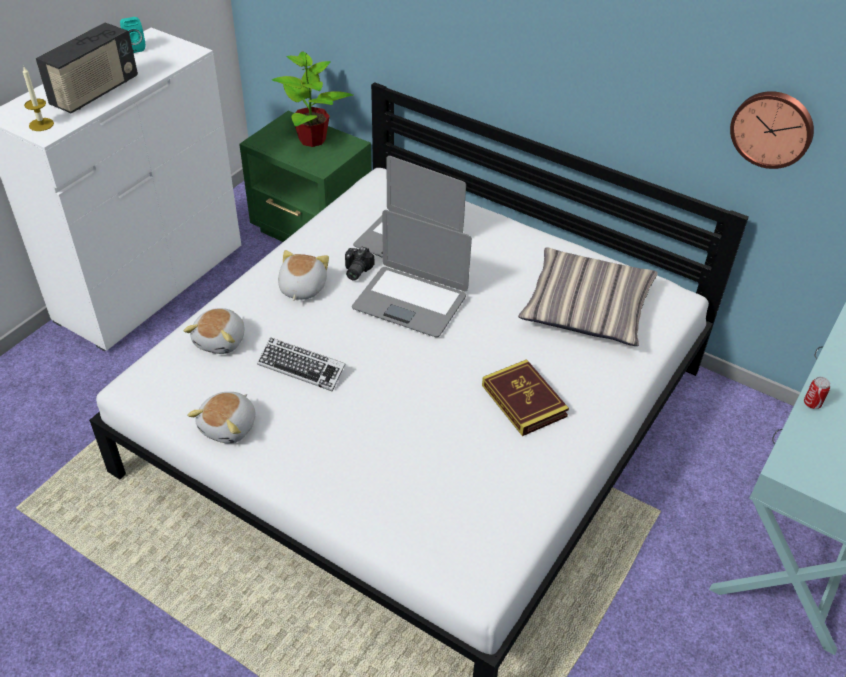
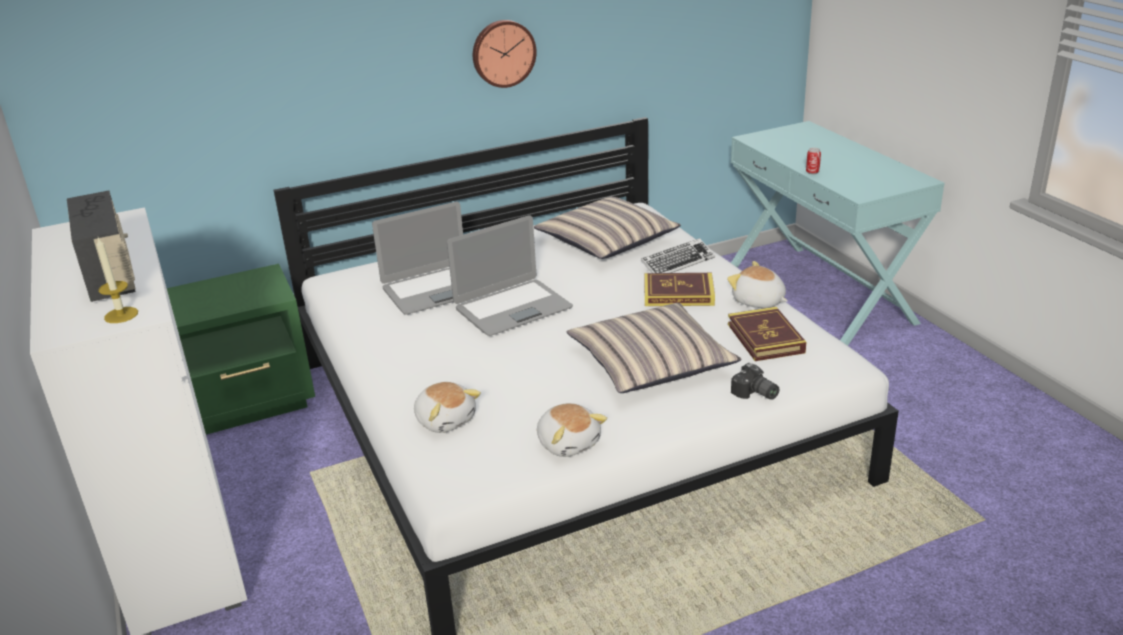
camera: 55 degrees left, 15 degrees down
turquoise speaker [120,17,145,53] -> none
keyboard [257,337,345,391] -> keyboard moved to [641,238,715,273]
potted plant [272,51,353,147] -> none
plush toy [278,250,329,301] -> plush toy moved to [727,261,788,308]
camera [345,247,374,281] -> camera moved to [731,363,779,400]
wall clock [730,91,814,169] -> wall clock moved to [473,20,537,88]
none -> pillow [567,303,741,393]
none -> book [728,307,806,361]

